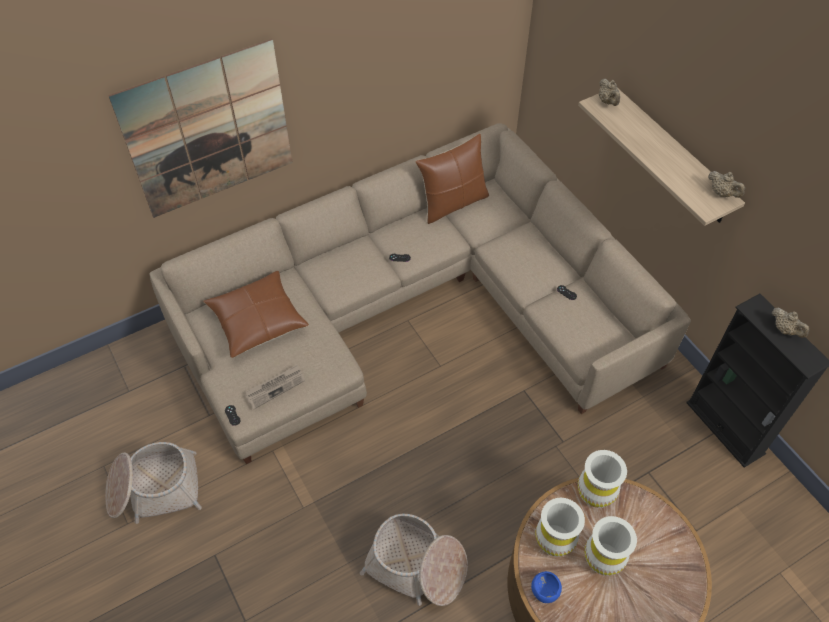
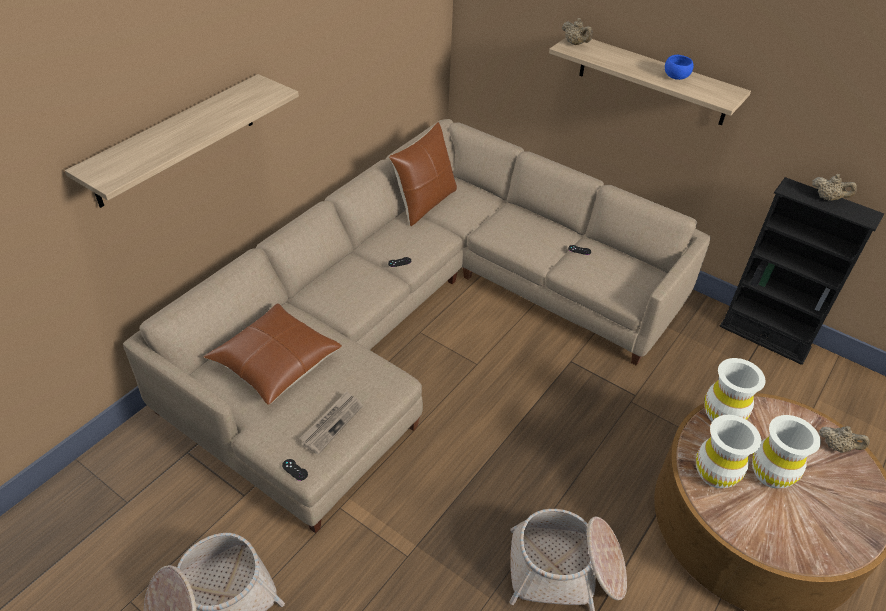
camera: 25 degrees left, 10 degrees down
picture [108,39,293,218] -> shelf [65,74,299,208]
blue bowl [531,571,562,603] -> blue bowl moved to [665,55,694,80]
beige teapot [708,171,745,198] -> beige teapot moved to [819,426,870,453]

